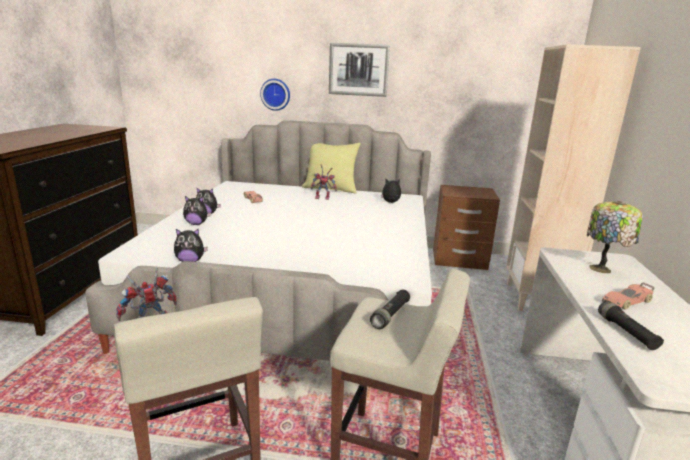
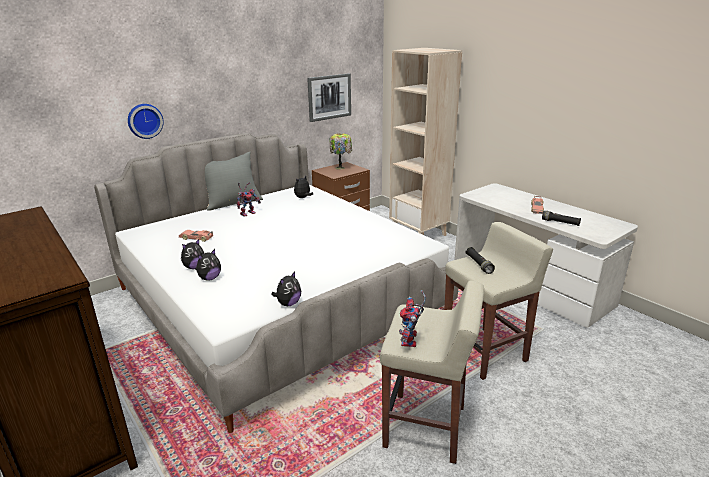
camera: 45 degrees left, 5 degrees up
yellow pillow [302,143,361,194] -> grey pillow [205,152,263,211]
picture [329,43,390,97] -> picture moved to [307,73,351,122]
table lamp [587,201,643,273] -> table lamp moved to [329,133,352,170]

